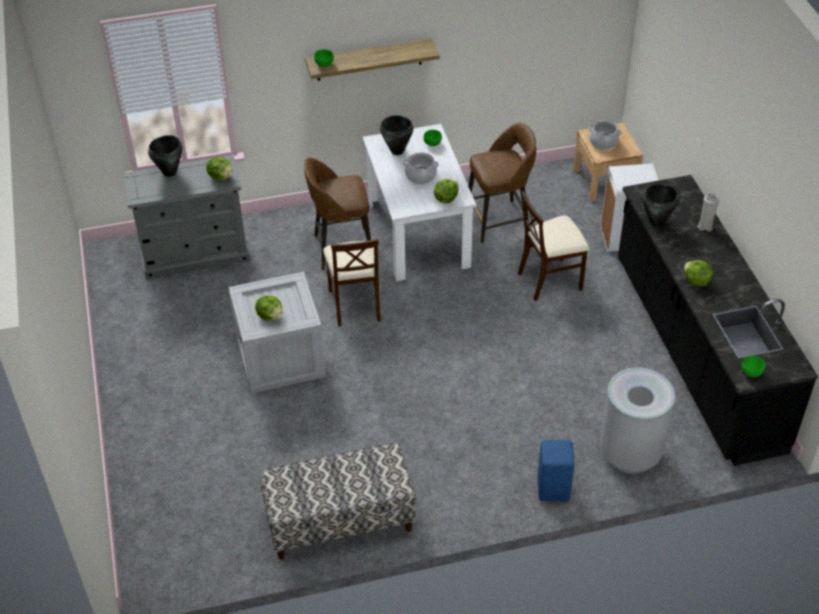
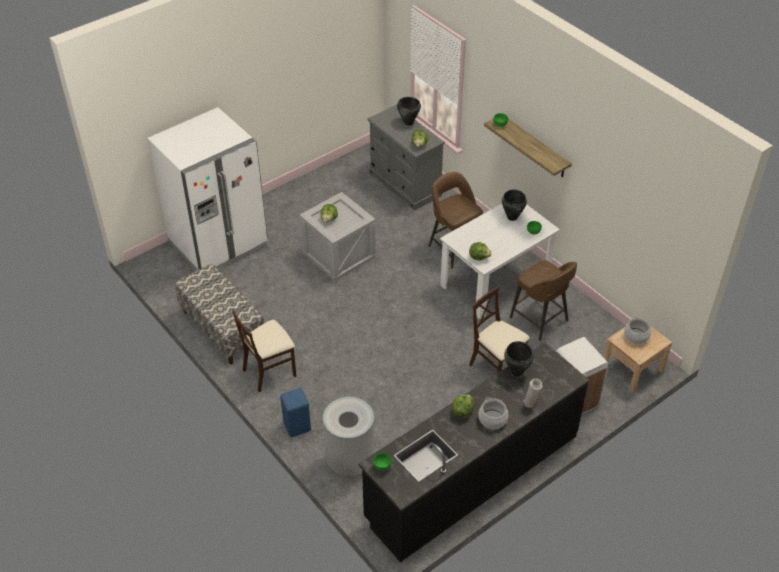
camera: 65 degrees right, 0 degrees up
beige chair [323,239,381,326] -> beige chair moved to [232,310,297,392]
cooking pot [403,153,439,184] -> cooking pot moved to [478,397,508,429]
none -> white fridge [147,107,268,271]

